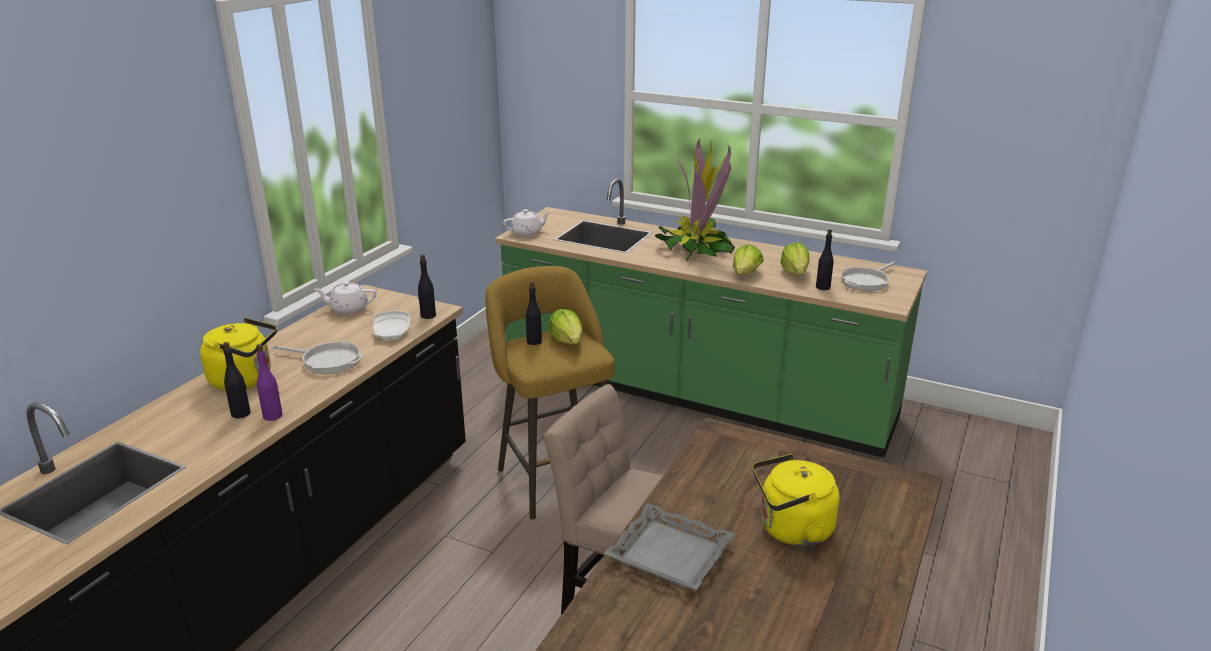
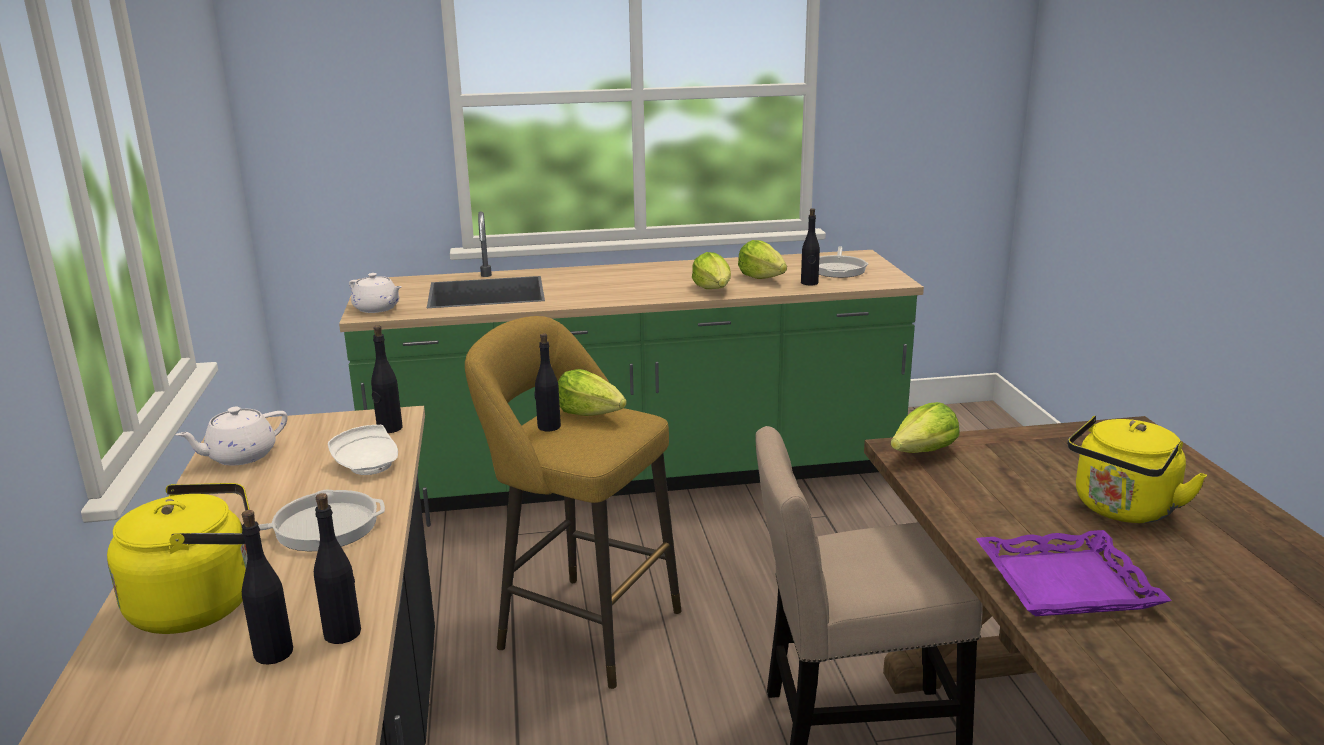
camera: 35 degrees left, 5 degrees down
purple bottle [256,344,283,421] -> black bottle [314,493,361,644]
white teapot [503,209,551,236] -> white teapot turned 90 degrees clockwise [349,273,402,313]
grey tray [604,503,735,590] -> purple tray [976,530,1172,616]
potted plant [655,139,735,262] -> none
none -> lettuce [891,402,959,453]

